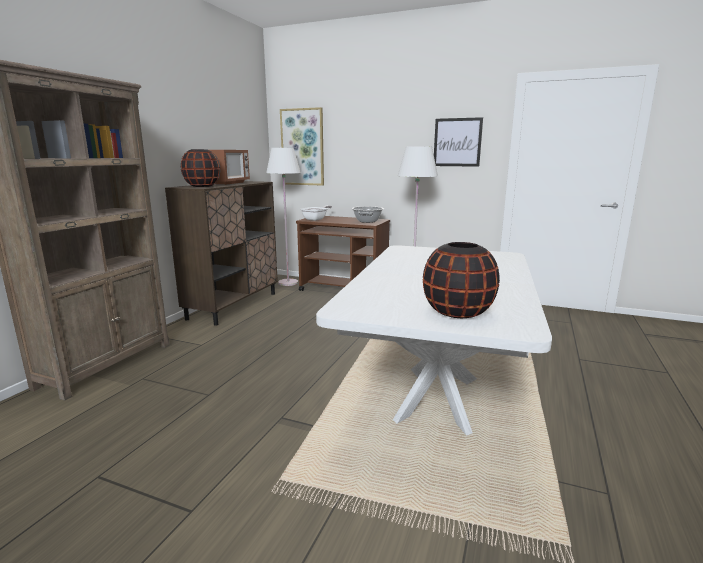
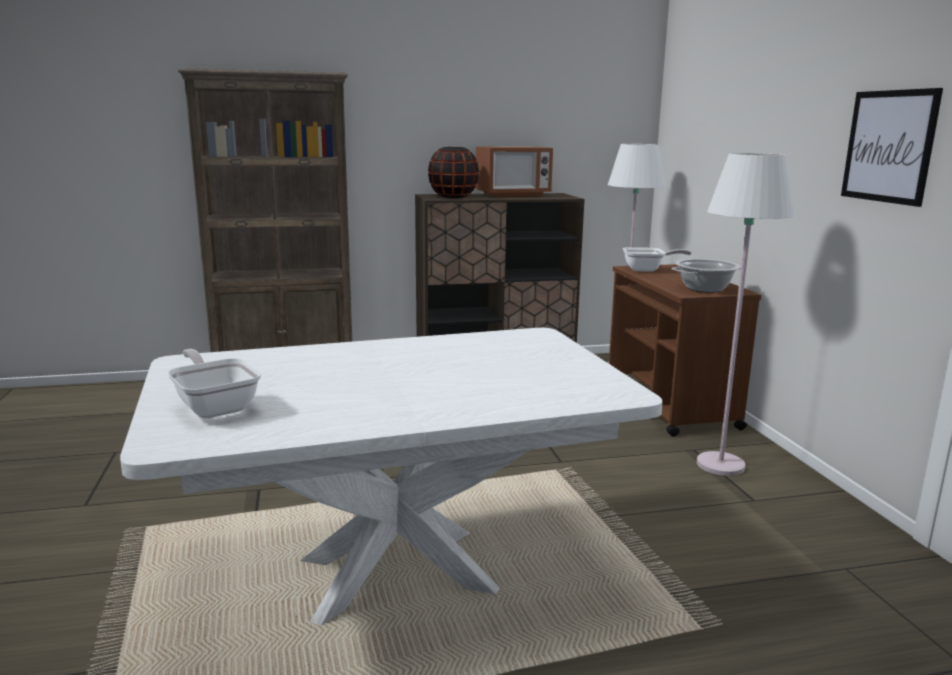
camera: 55 degrees right, 0 degrees up
picture [280,107,324,186] -> none
black vase [423,242,500,318] -> frying pan [168,349,261,418]

